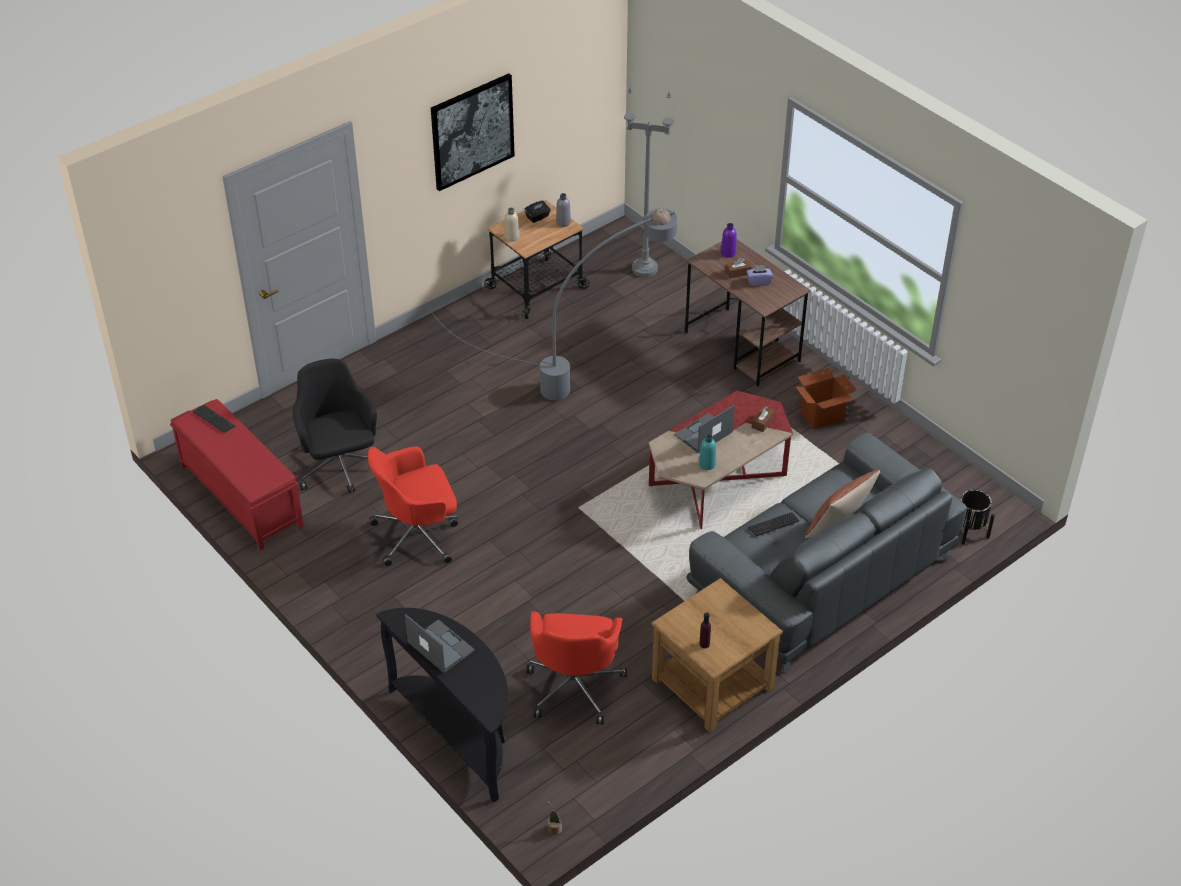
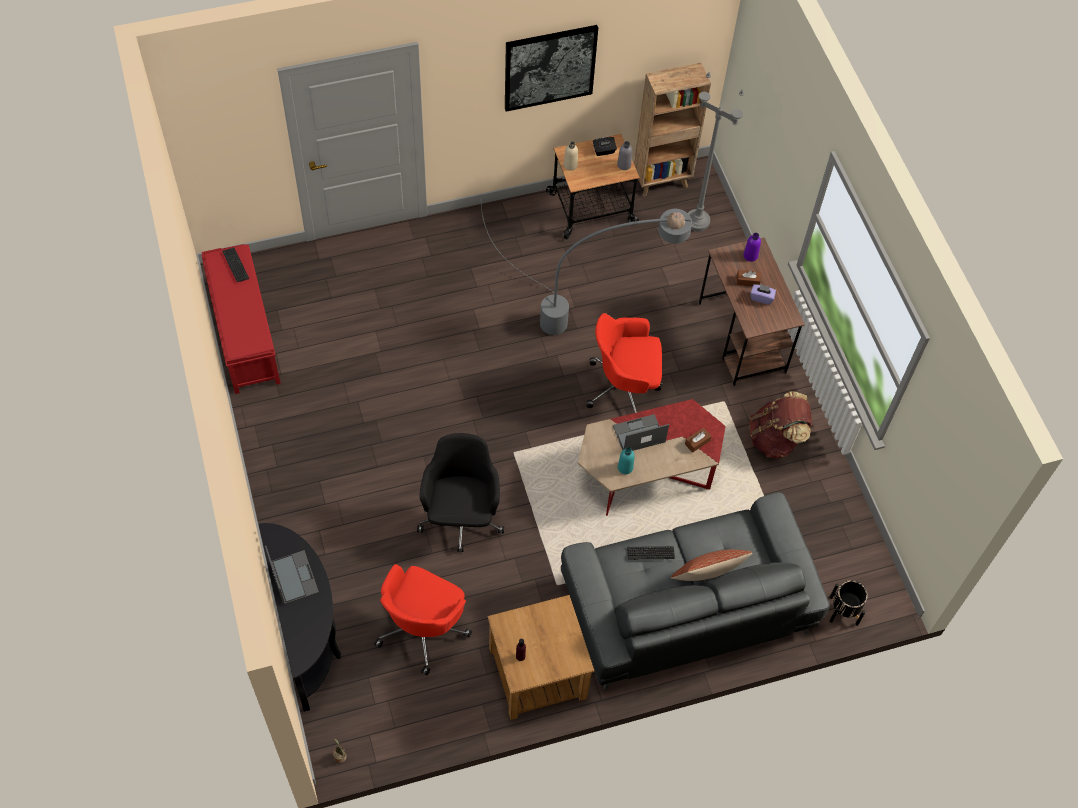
camera: 20 degrees right, 15 degrees up
black office chair [293,359,377,493] -> black office chair moved to [417,433,504,552]
red office chair [368,446,458,566] -> red office chair moved to [586,313,662,413]
cardboard box [795,368,857,430] -> brown backpack [750,391,812,458]
none -> brown bookcase [634,62,711,197]

